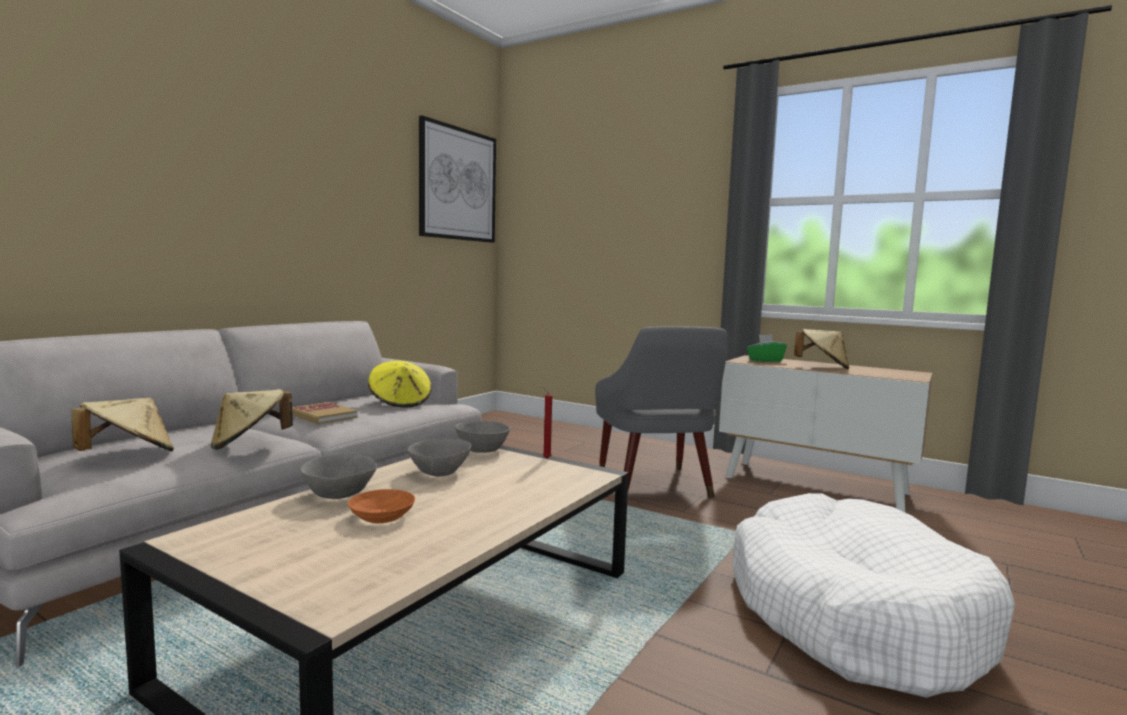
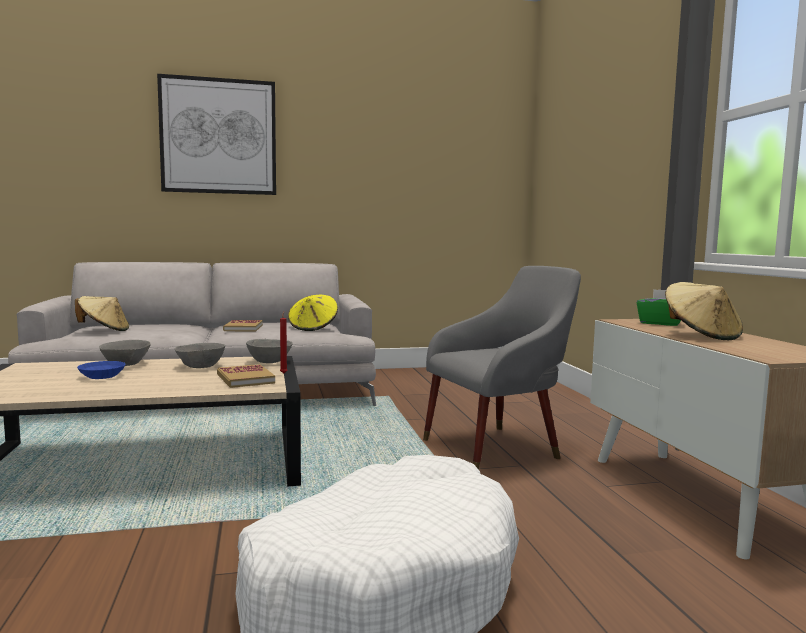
camera: 45 degrees right, 0 degrees up
beige hat [211,389,293,450] -> none
orange bowl [348,489,415,523] -> blue bowl [77,361,126,379]
picture [419,115,496,243] -> picture moved to [157,74,276,195]
grey armchair [595,326,728,498] -> grey armchair turned 150 degrees counterclockwise [423,266,581,470]
none -> book [217,364,275,388]

